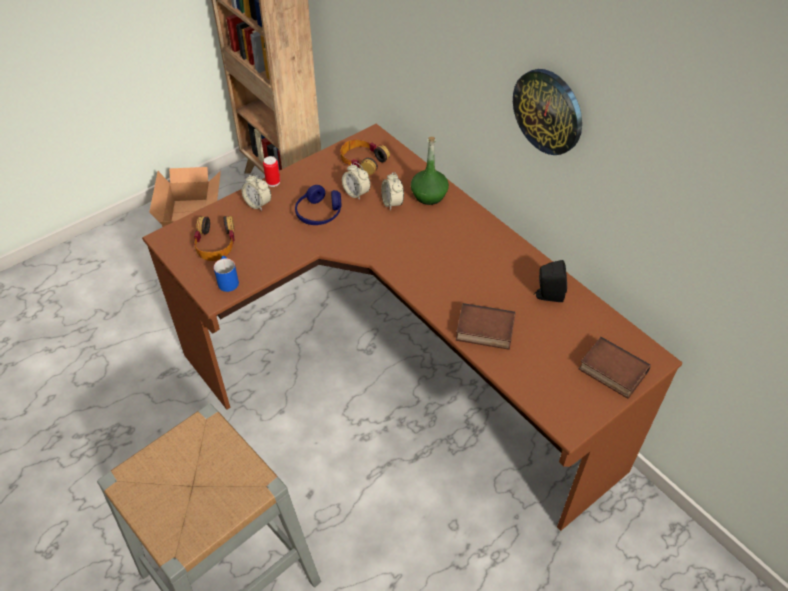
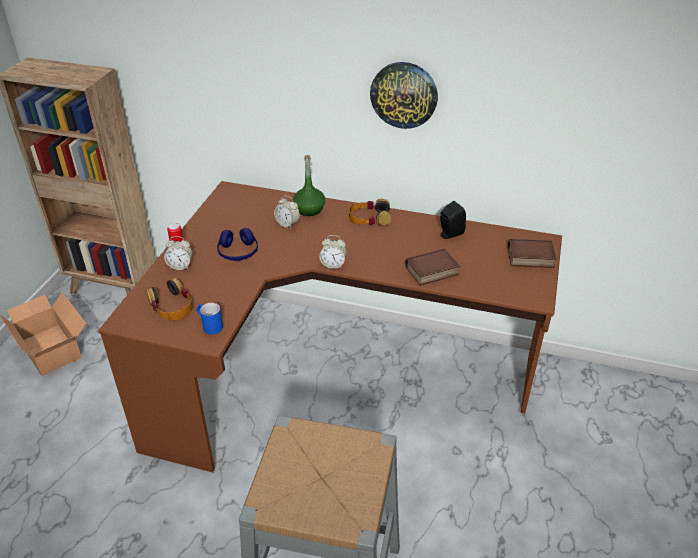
camera: 35 degrees left, 10 degrees down
headphones [340,140,390,175] -> headphones moved to [349,199,392,226]
alarm clock [342,162,371,200] -> alarm clock moved to [319,235,347,269]

